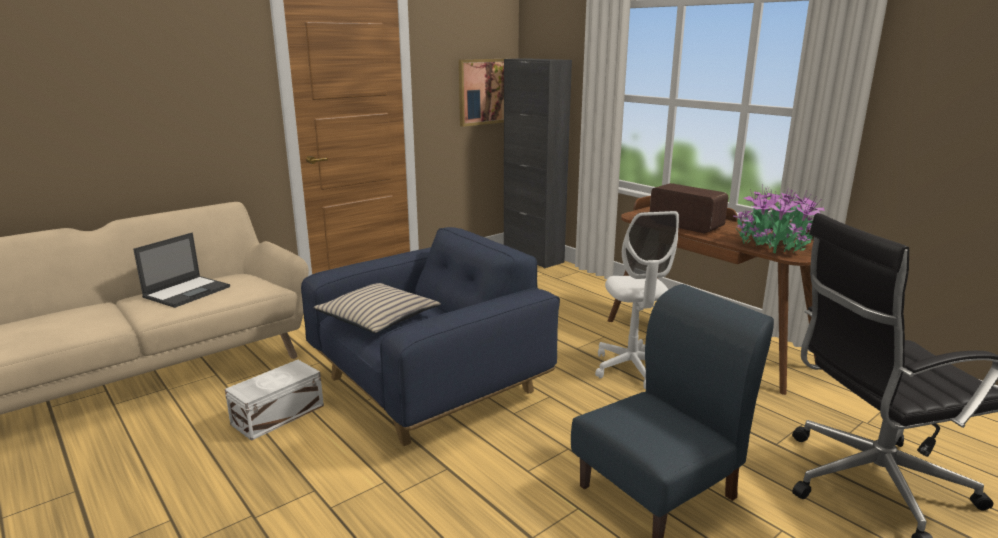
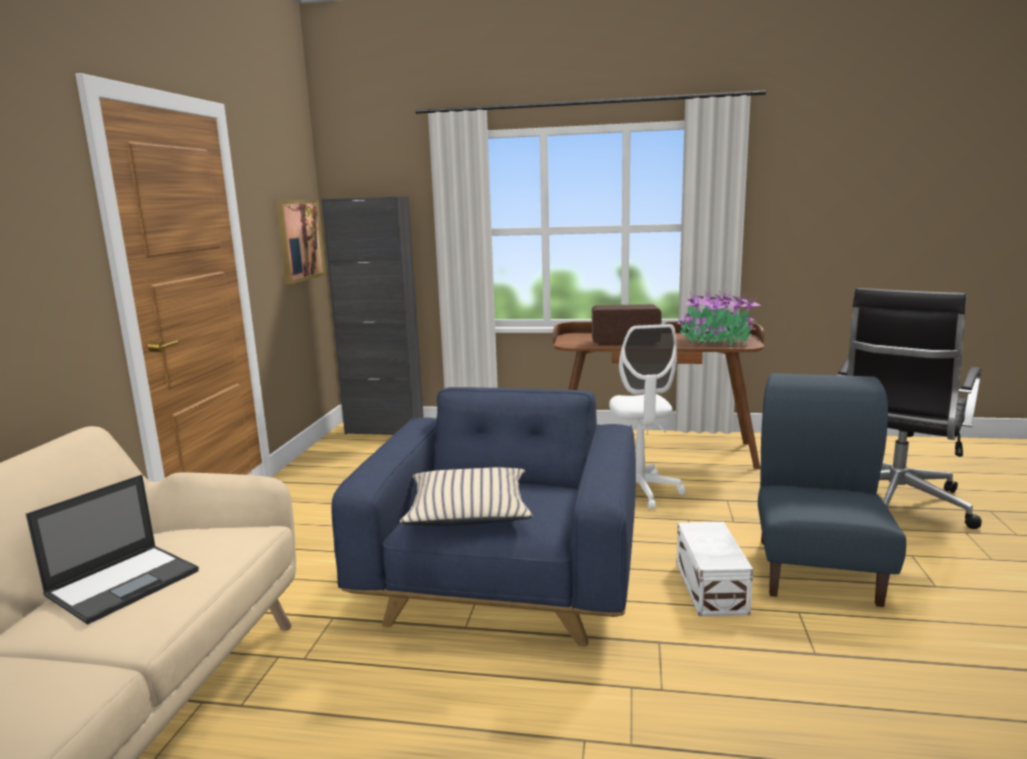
camera: 40 degrees left, 5 degrees down
laptop [133,233,230,308] -> laptop turned 45 degrees clockwise [26,475,199,625]
white storage box [225,360,324,441] -> white storage box moved to [676,522,753,616]
white office chair [595,211,679,389] -> white office chair turned 45 degrees clockwise [609,324,685,510]

